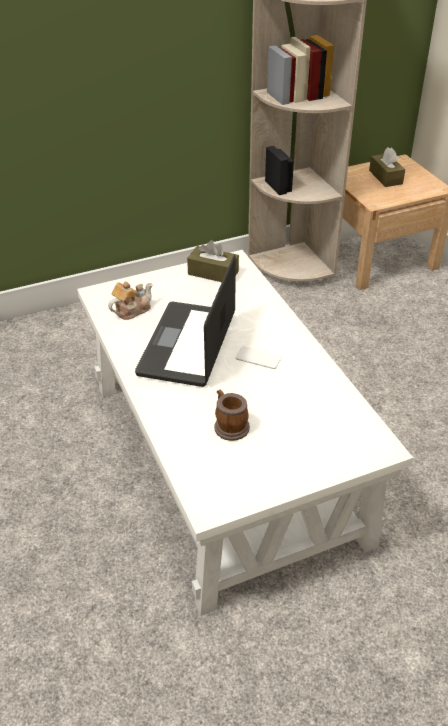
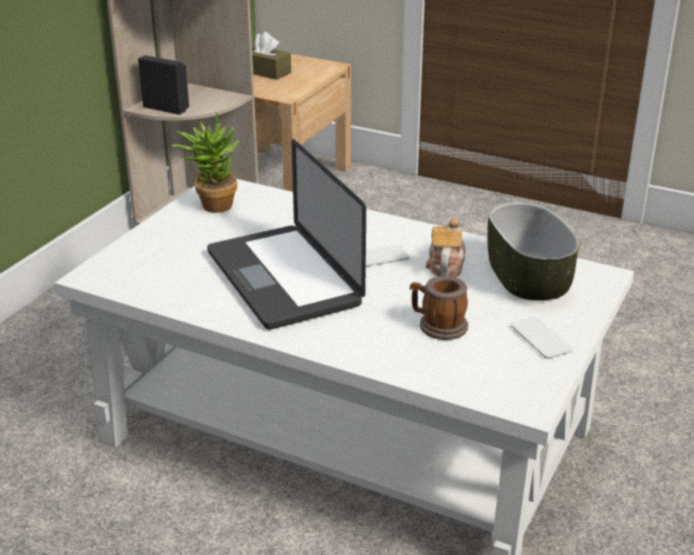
camera: 40 degrees left, 10 degrees down
teapot [108,282,153,320] -> teapot moved to [426,218,466,277]
brown tissue box [187,240,239,282] -> potted plant [171,113,239,213]
none -> bowl [488,202,579,301]
none -> phone [511,317,573,359]

